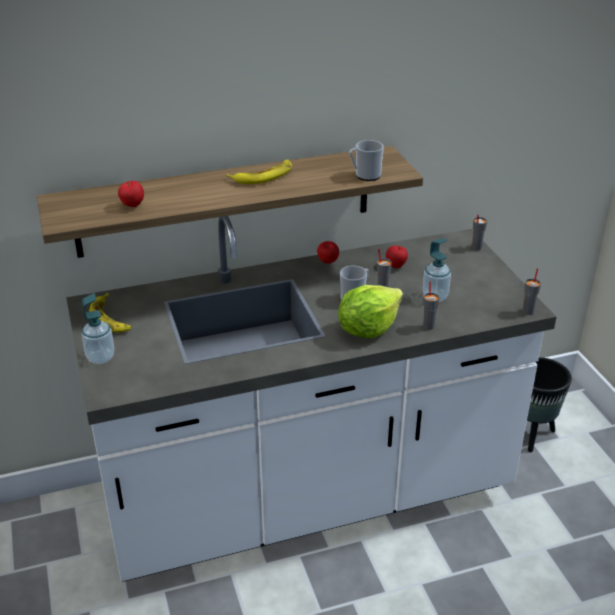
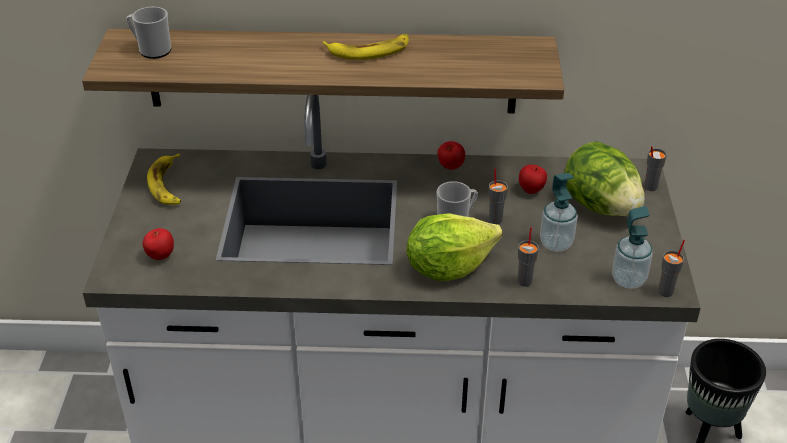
camera: 20 degrees right, 5 degrees up
soap dispenser [81,294,114,364] -> soap dispenser moved to [612,206,653,289]
apple [118,181,144,207] -> apple moved to [143,228,174,260]
mug [349,140,384,181] -> mug moved to [126,7,171,59]
none -> lettuce [564,141,645,216]

